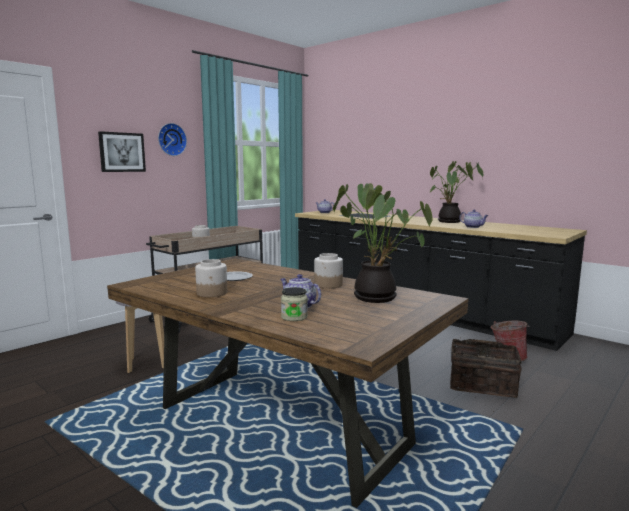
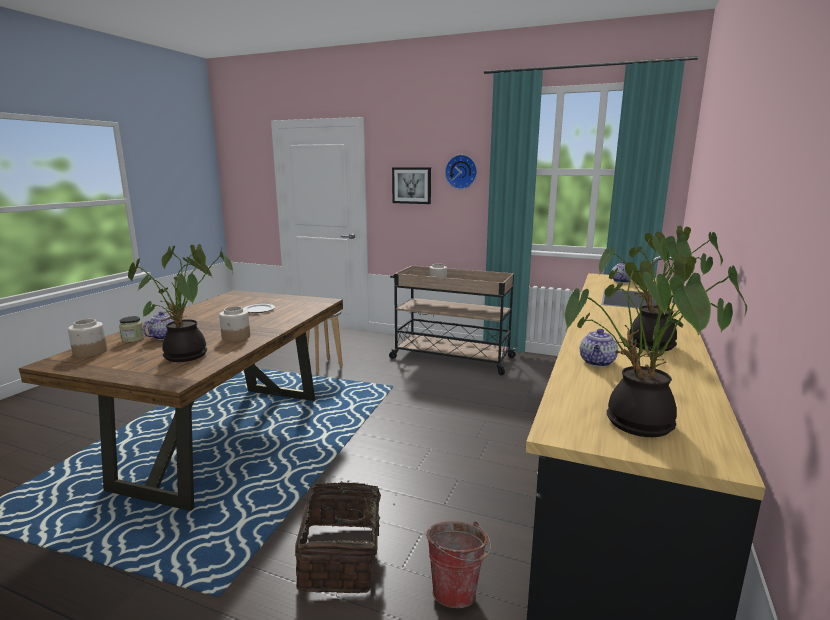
camera: 70 degrees right, 5 degrees up
jar [195,259,227,297] -> jar moved to [68,319,107,357]
none -> potted plant [565,254,747,437]

